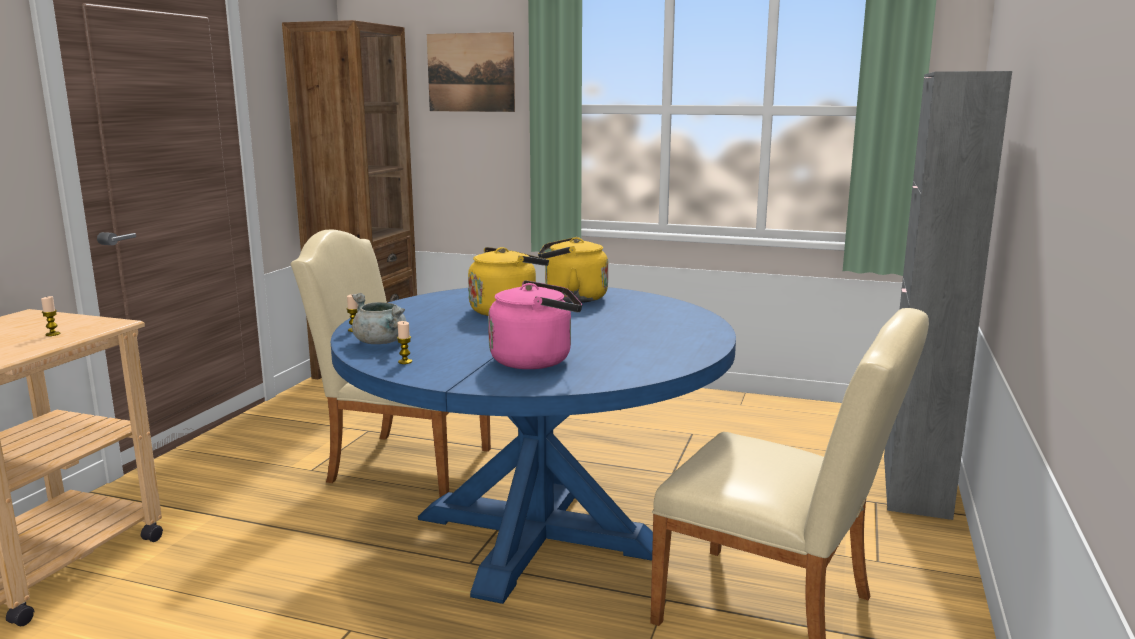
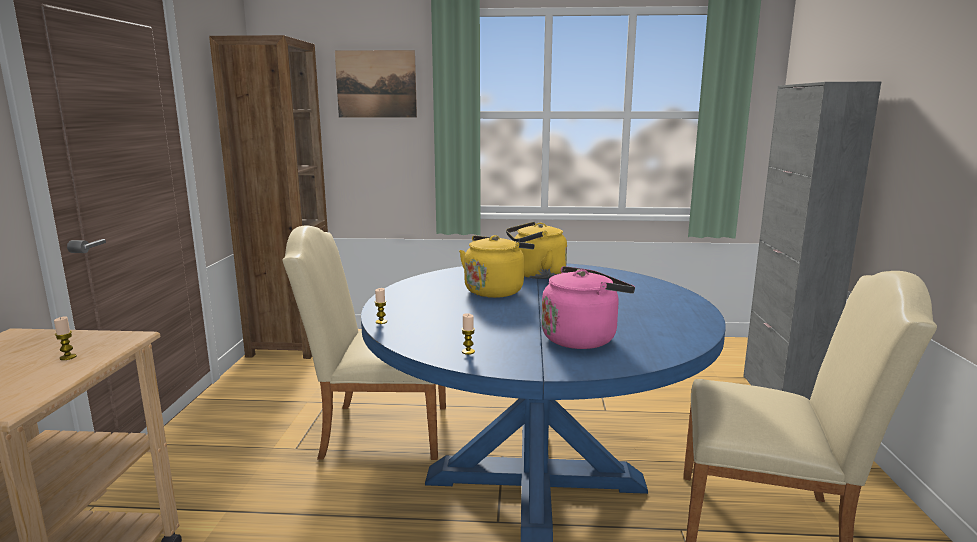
camera: 15 degrees left, 0 degrees up
grey cooking pot [352,293,406,344] -> none

